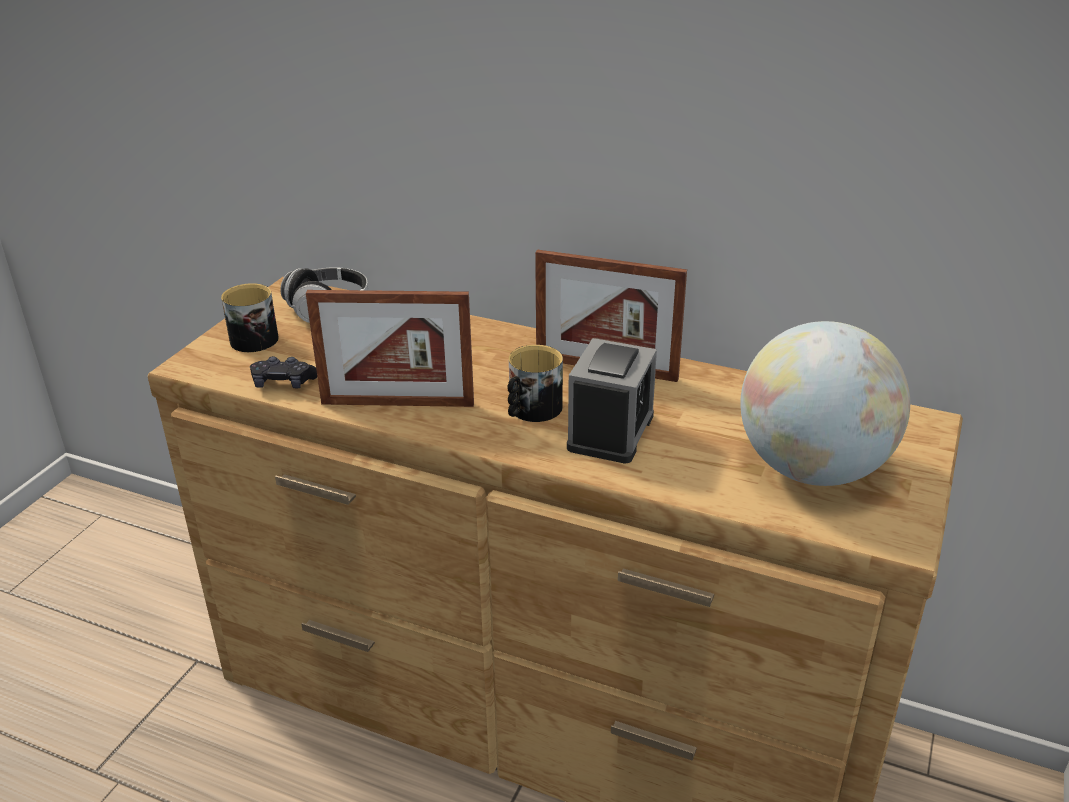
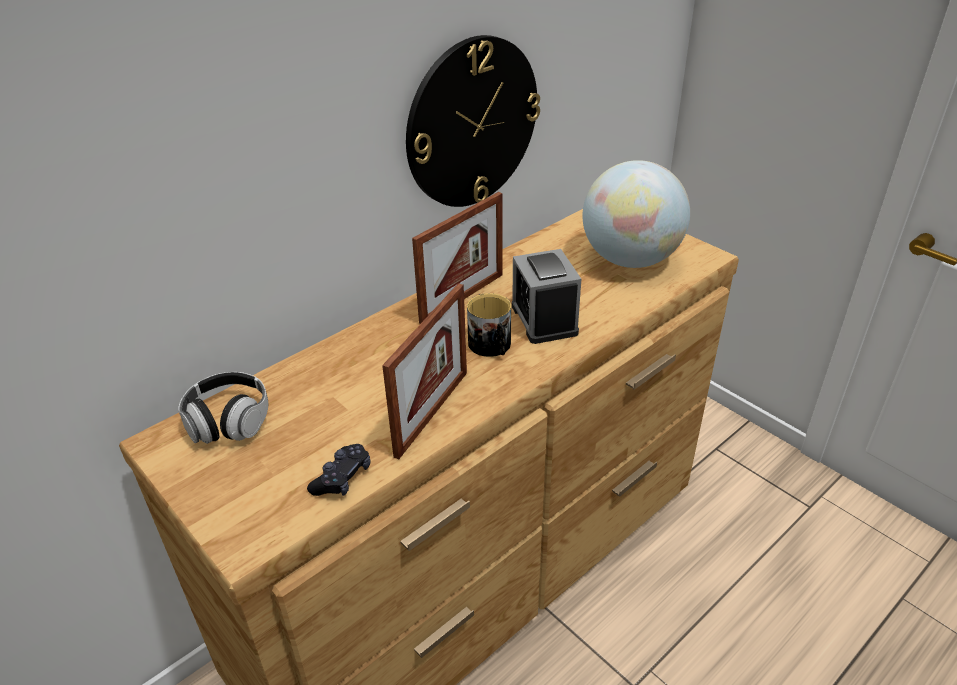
camera: 65 degrees left, 5 degrees up
mug [221,283,279,352] -> none
alarm clock [567,338,657,464] -> alarm clock turned 150 degrees counterclockwise [512,249,581,344]
none -> wall clock [406,35,540,207]

